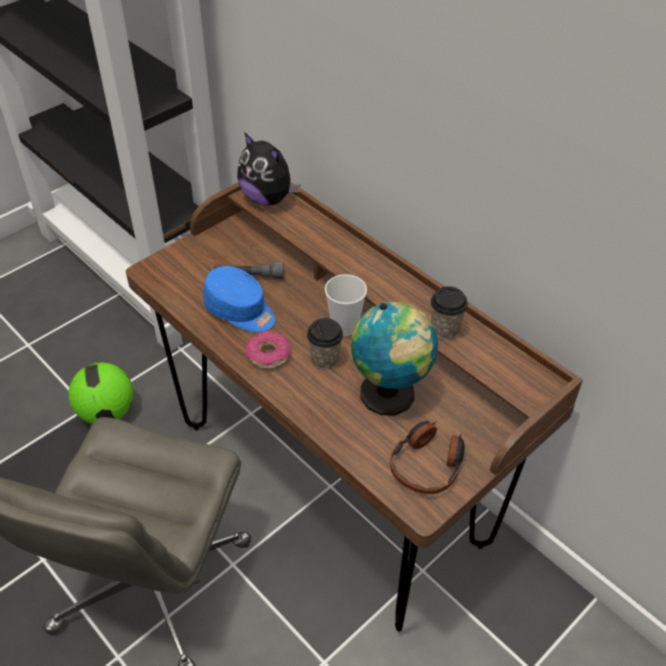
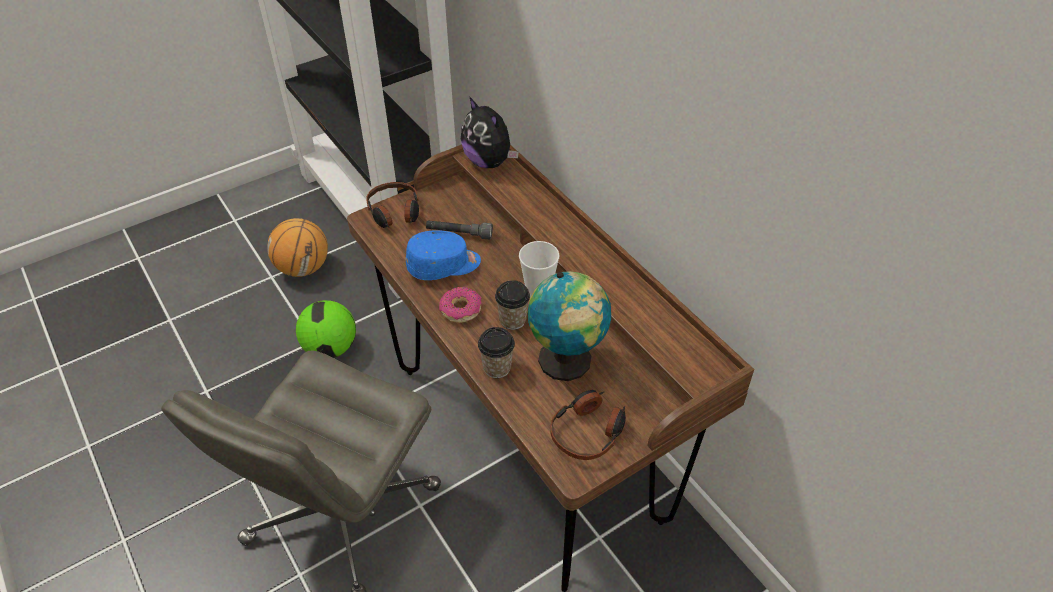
camera: 10 degrees right, 0 degrees up
blue cap [203,266,276,332] -> blue cap turned 60 degrees counterclockwise [406,230,481,280]
cup [431,286,468,339] -> cup moved to [478,327,515,378]
none -> basketball [267,218,328,277]
none -> headphones [366,182,419,228]

